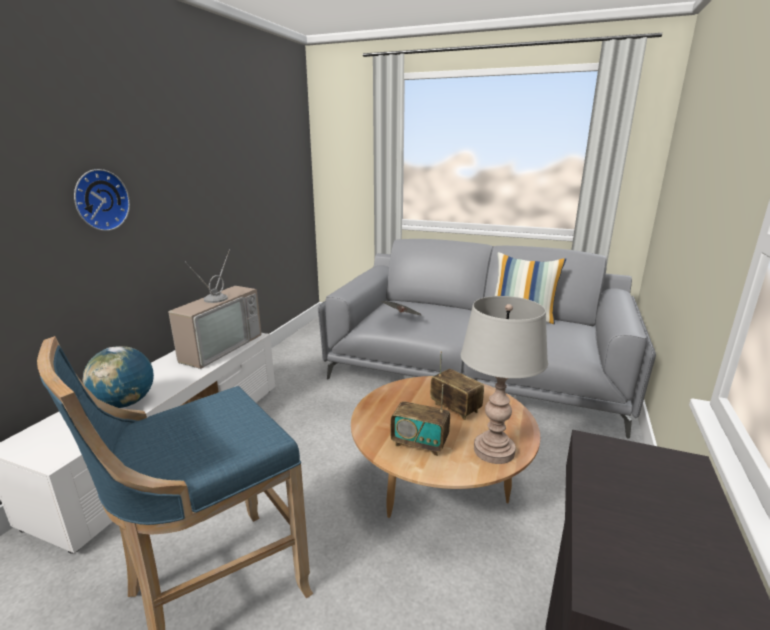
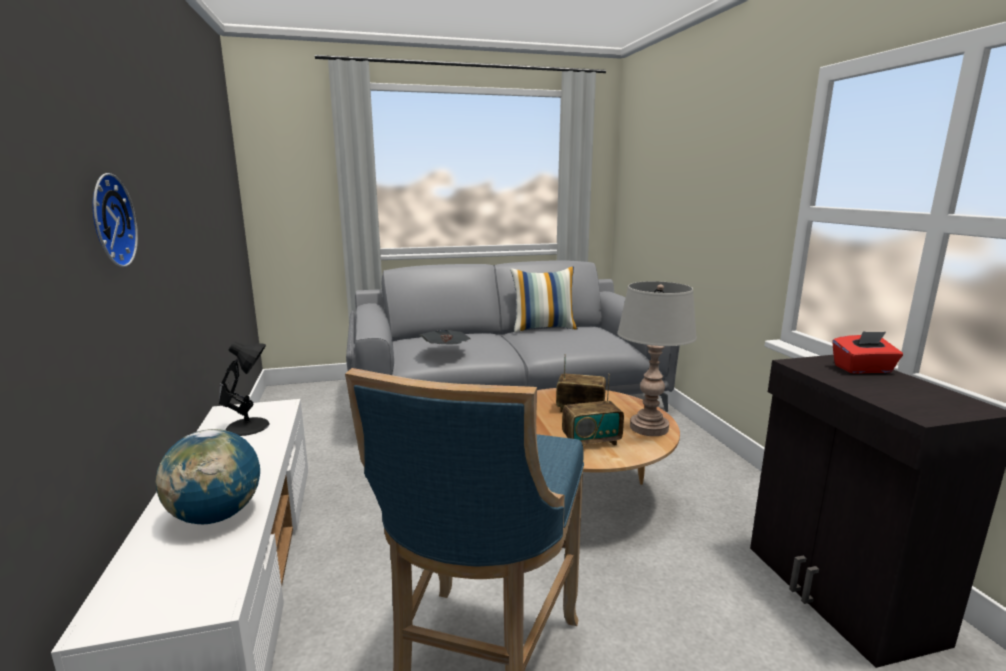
camera: 35 degrees left, 5 degrees down
television [168,249,262,369] -> black table lamp [219,342,269,436]
none -> red tissue box [832,331,903,374]

